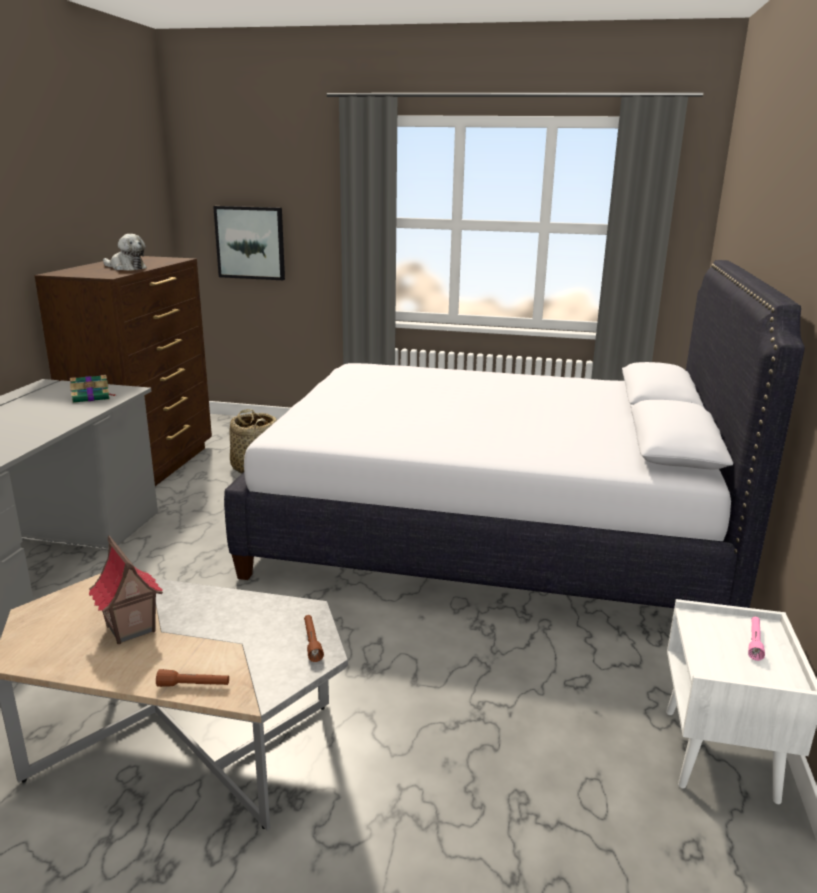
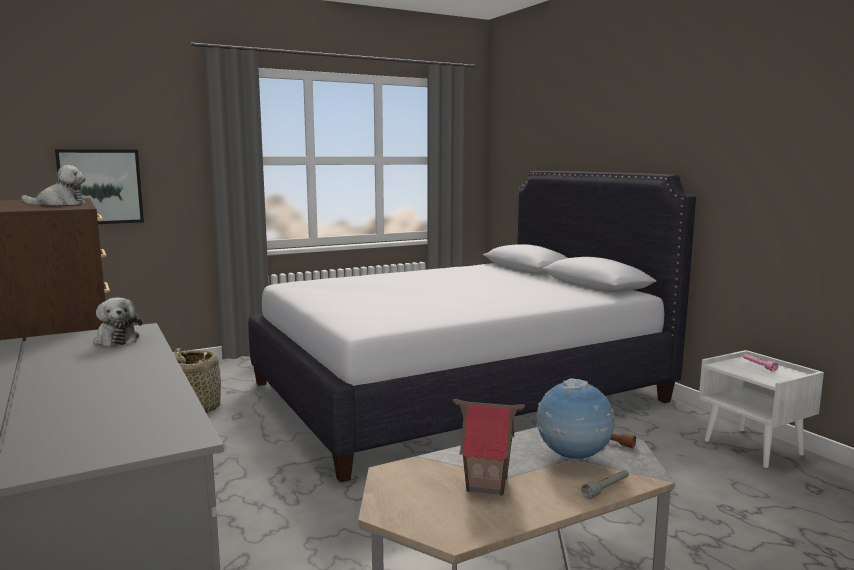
camera: 40 degrees left, 10 degrees down
book [70,375,117,403] -> plush toy [93,298,142,346]
brown flashlight [156,669,229,687] -> grey flashlight [581,470,629,500]
none -> globe [537,378,615,462]

